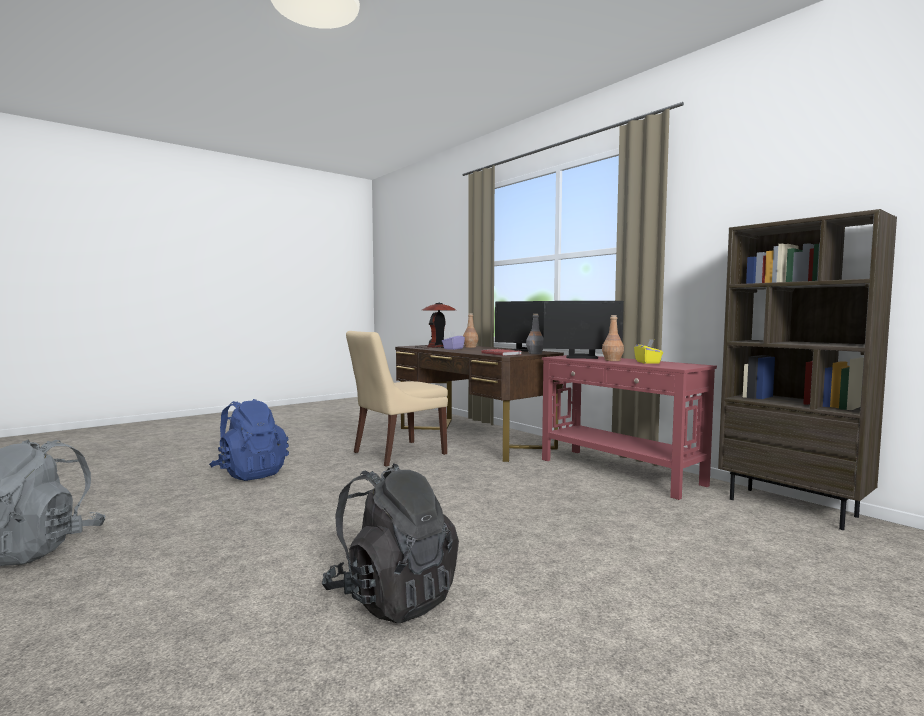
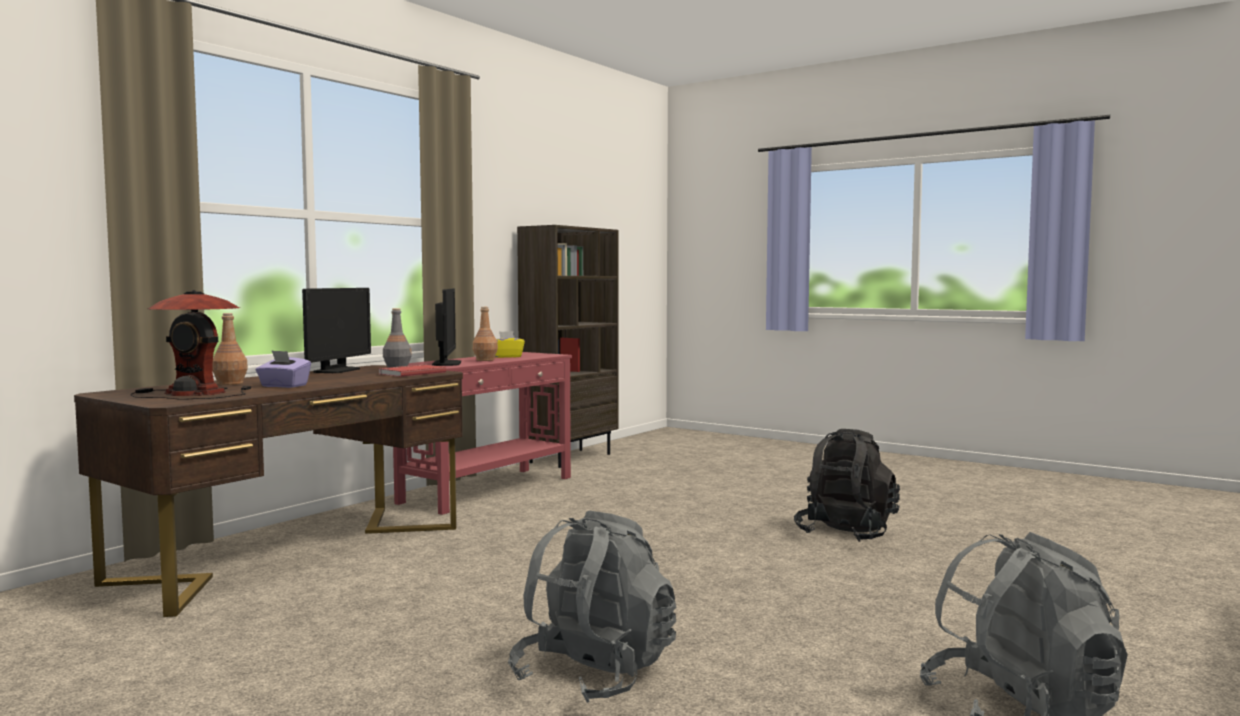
camera: 105 degrees left, 0 degrees up
blue backpack [209,399,289,481] -> grey backpack [508,511,676,703]
beige chair [346,331,448,467] -> none

